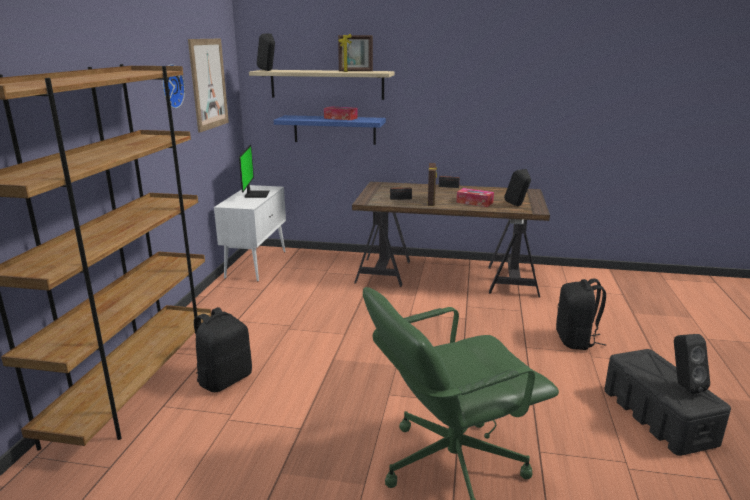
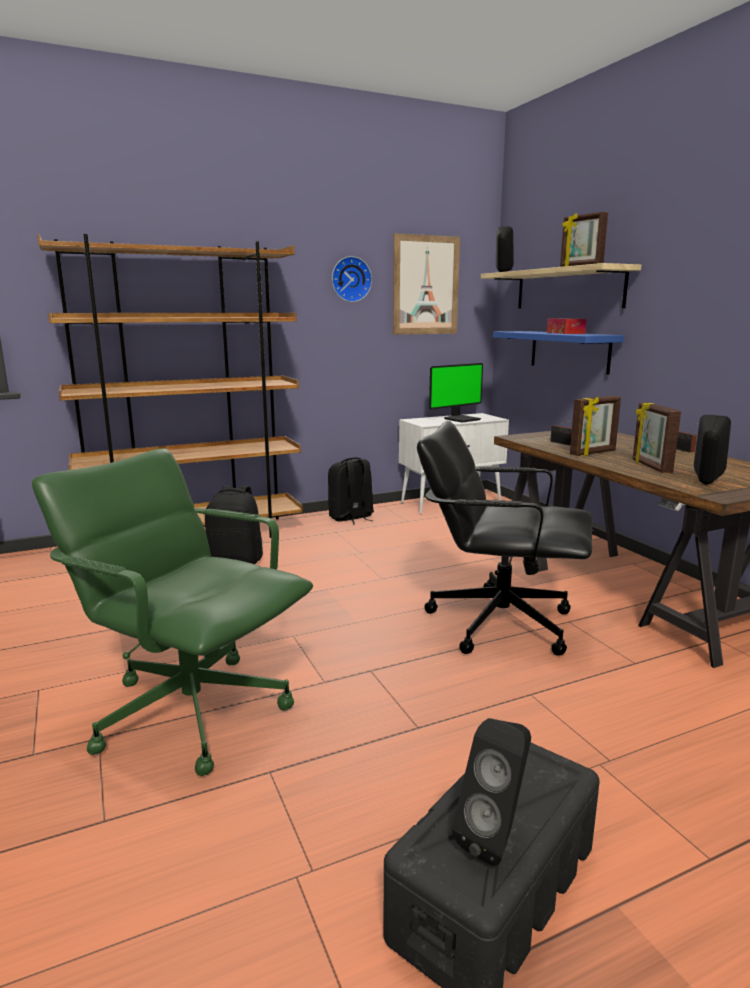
camera: 55 degrees right, 5 degrees down
tissue box [456,188,494,207] -> picture frame [633,402,681,473]
black backpack [556,279,606,350] -> black backpack moved to [328,457,374,525]
none -> black office chair [417,421,593,656]

